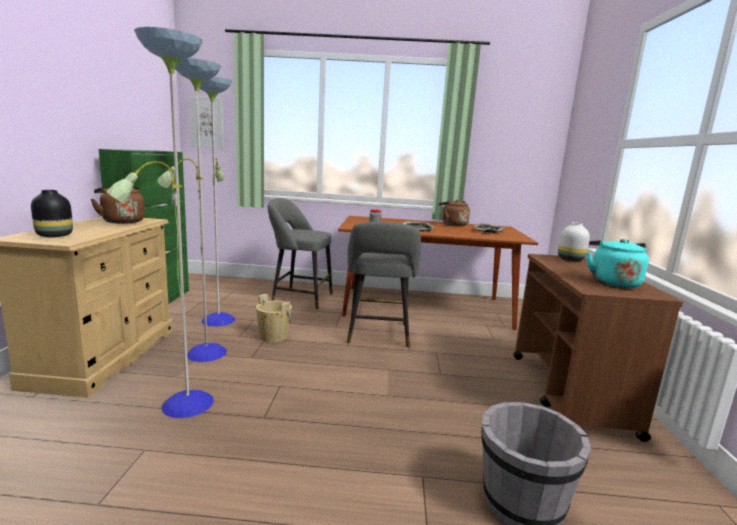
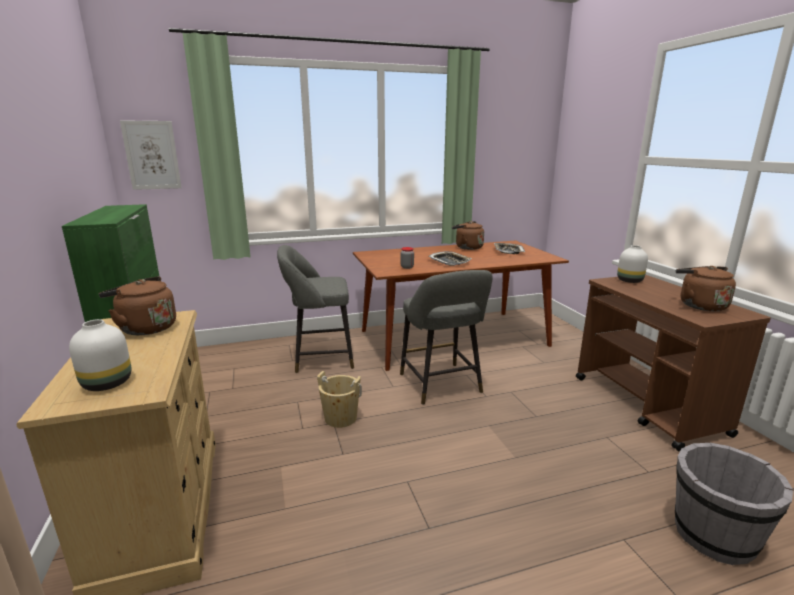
camera: 20 degrees left, 5 degrees up
black vase [31,190,73,237] -> white vase [69,319,131,391]
floor lamp [107,27,236,418] -> none
turquoise kettle [586,239,649,288] -> brown kettle [676,266,736,311]

